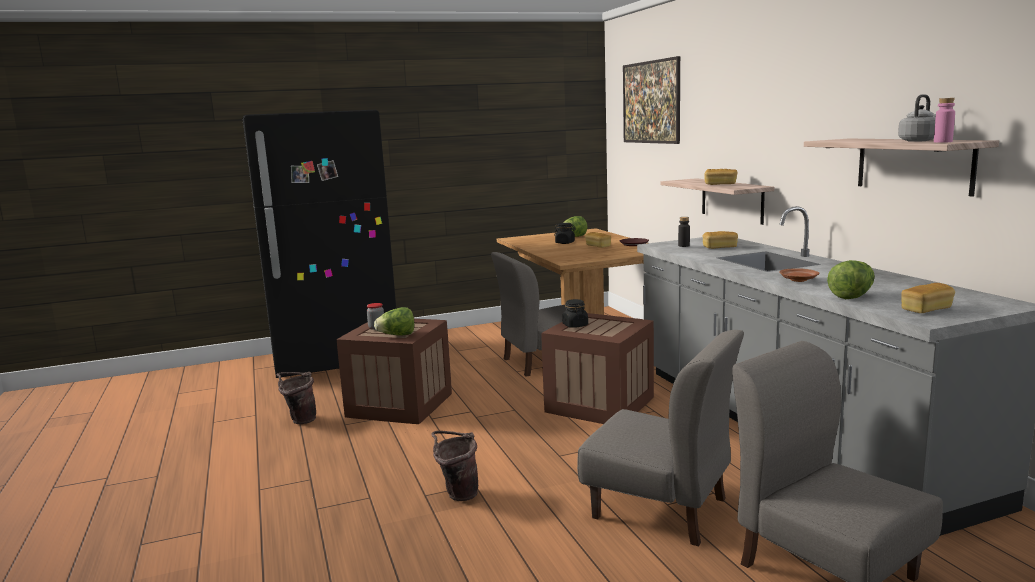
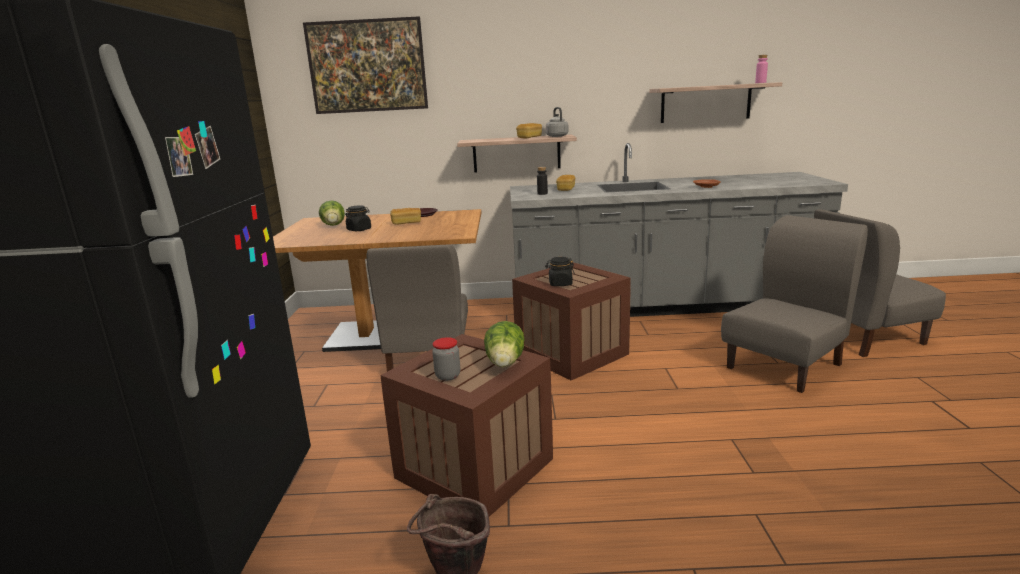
camera: 70 degrees left, 5 degrees up
brown bucket [431,431,478,501] -> none
lettuce [827,260,875,299] -> none
grey kettle [898,94,936,142] -> grey kettle moved to [546,107,568,137]
bread [901,283,955,313] -> none

